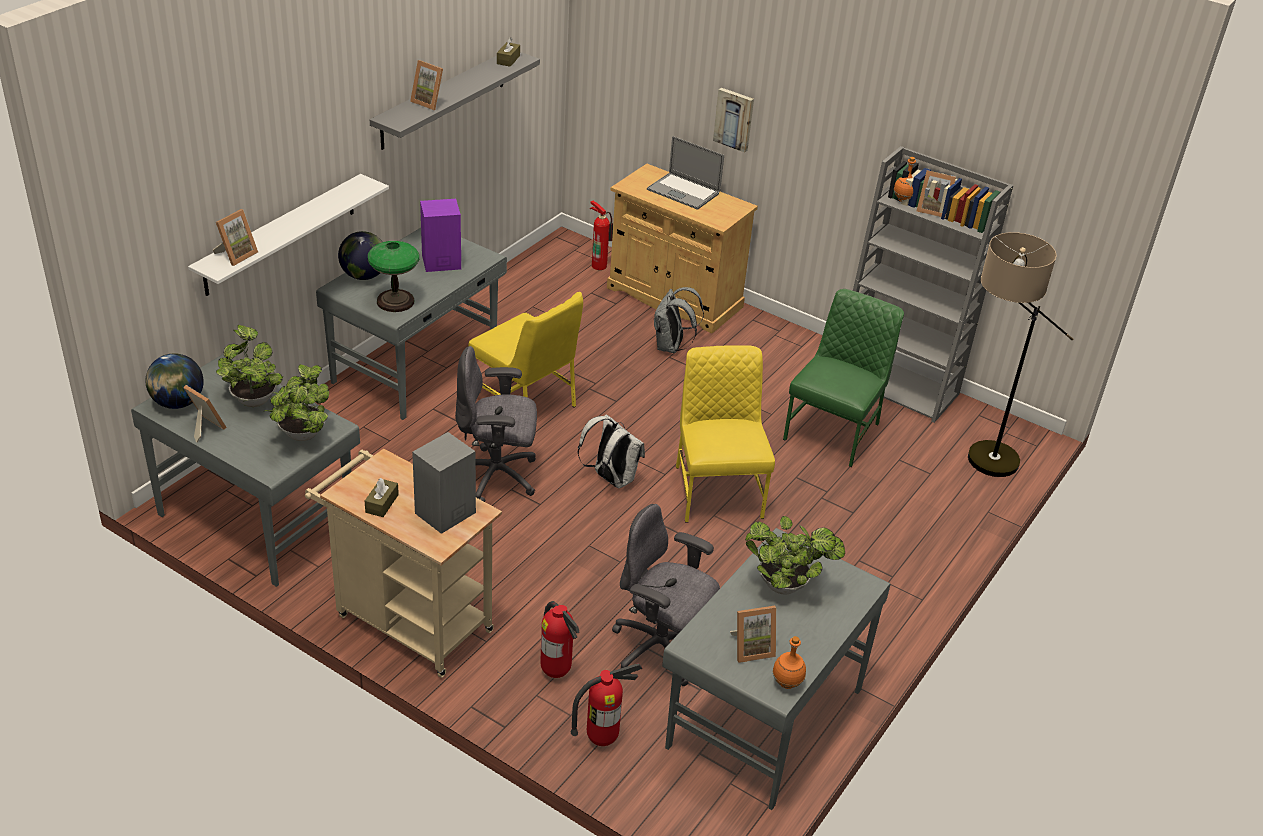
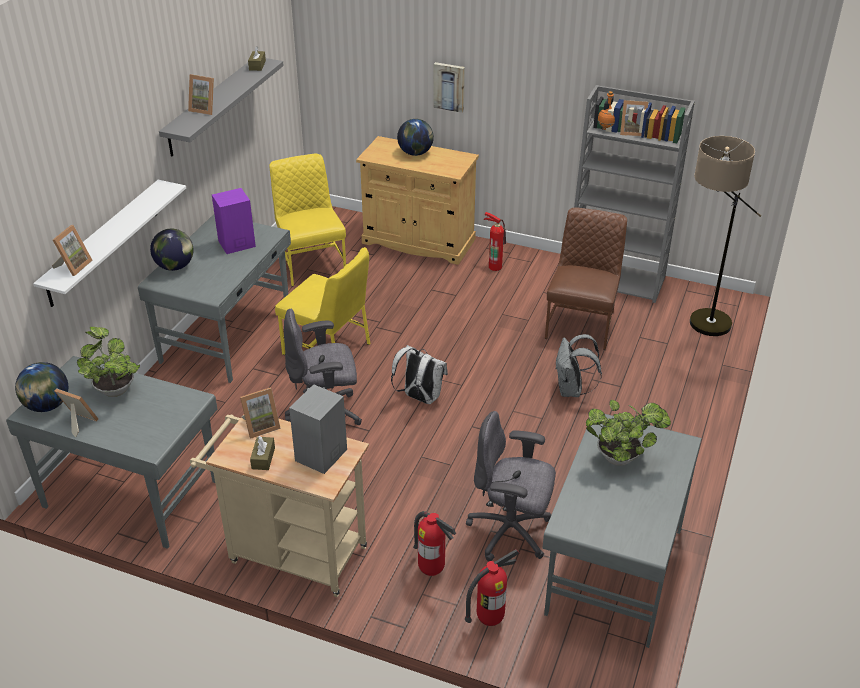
camera: 10 degrees left, 0 degrees up
potted plant [265,364,329,441] -> none
table lamp [368,241,419,312] -> none
fire extinguisher [590,201,613,270] -> fire extinguisher moved to [484,212,506,271]
laptop [647,136,724,210] -> globe [397,119,434,156]
grey backpack [654,287,704,353] -> grey backpack moved to [555,334,602,397]
yellow chair [676,345,775,522] -> yellow chair moved to [269,154,346,286]
picture frame [730,606,776,663] -> picture frame moved to [240,387,281,438]
orange bottle [773,636,806,689] -> none
green chair [783,289,904,467] -> brown chair [545,207,627,350]

